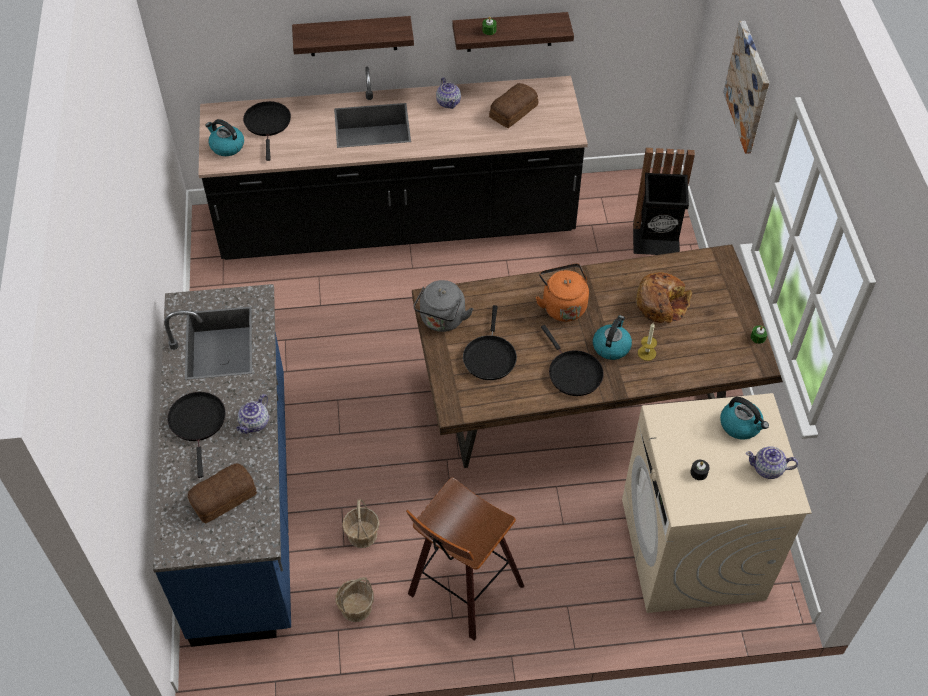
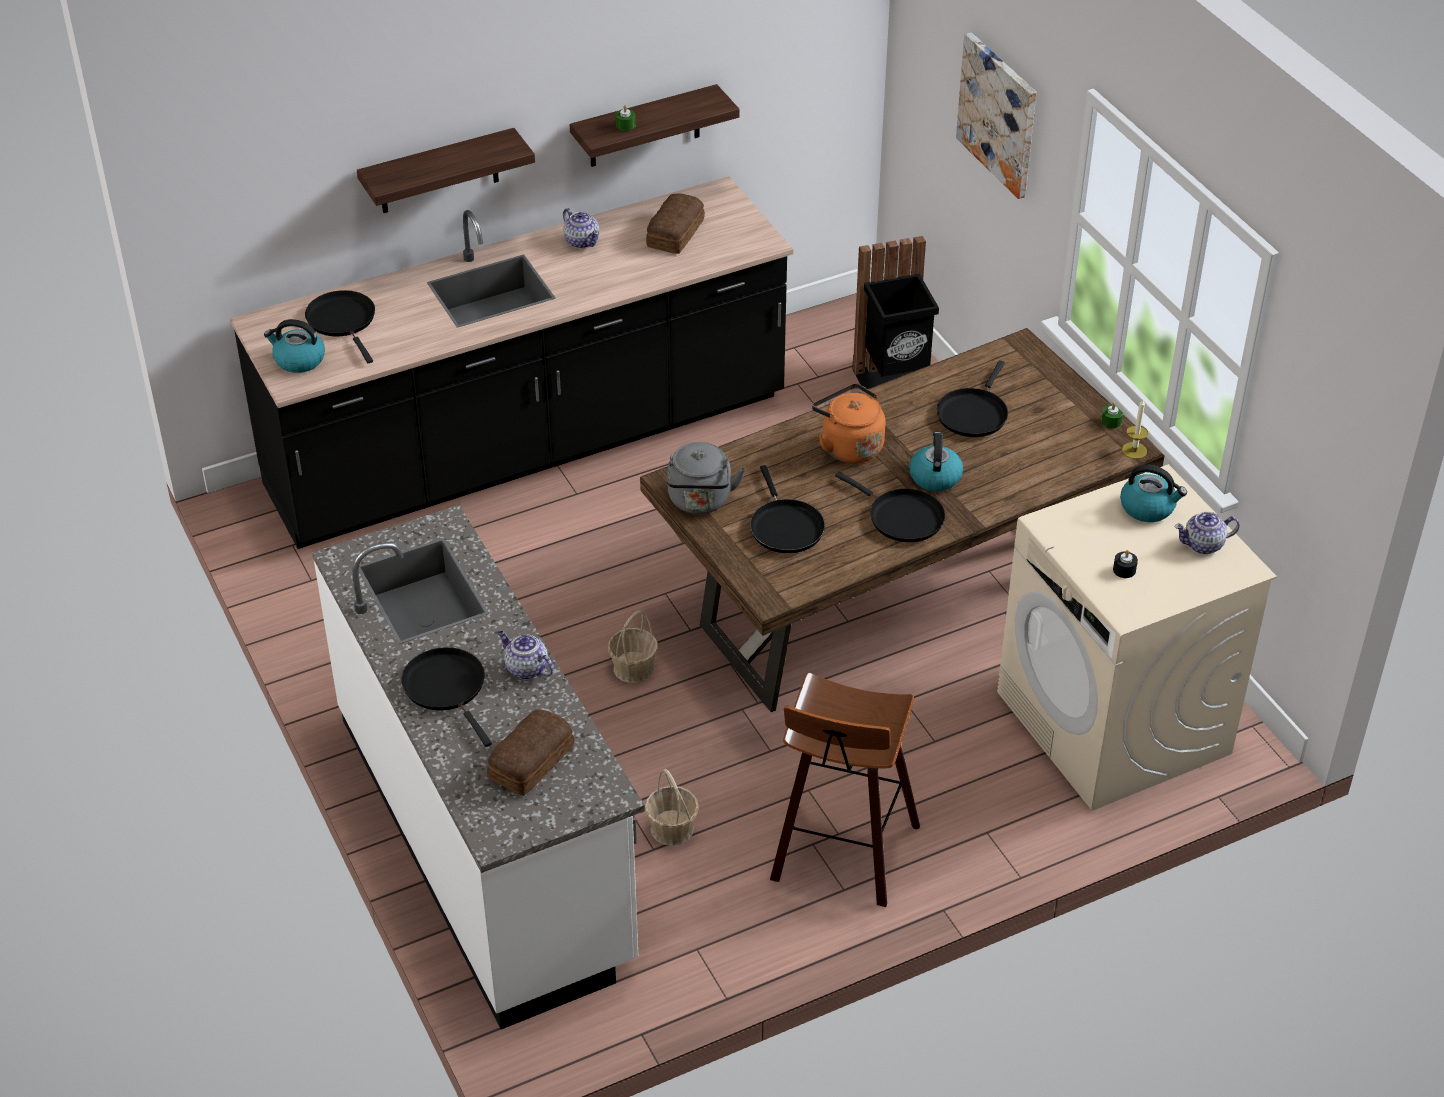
camera: 20 degrees left, 10 degrees down
blue counter [153,284,291,647] -> white counter [312,505,645,1029]
teapot [236,394,269,434] -> teapot turned 120 degrees clockwise [497,630,554,680]
basket [336,577,374,622] -> basket moved to [608,610,658,683]
bread [636,272,692,323] -> black frying pan [937,360,1008,437]
candle [638,323,657,361] -> candle moved to [1122,399,1148,459]

